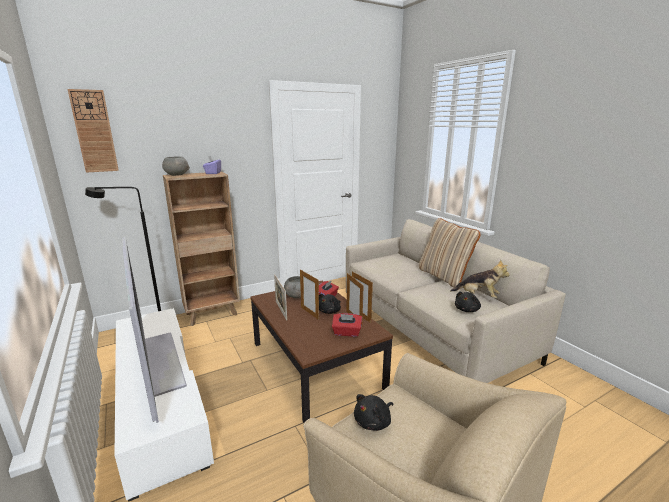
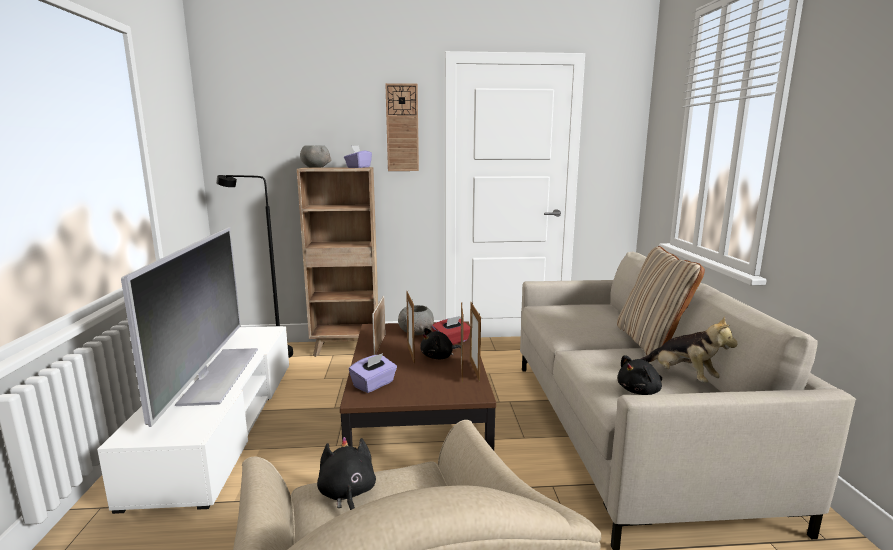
camera: 25 degrees right, 5 degrees down
wall clock [68,89,119,173] -> wall clock moved to [385,83,419,171]
red tissue box [332,313,362,337] -> none
black plush toy [354,394,393,431] -> black plush toy turned 90 degrees clockwise [317,437,376,510]
none -> purple tissue box [349,353,397,393]

